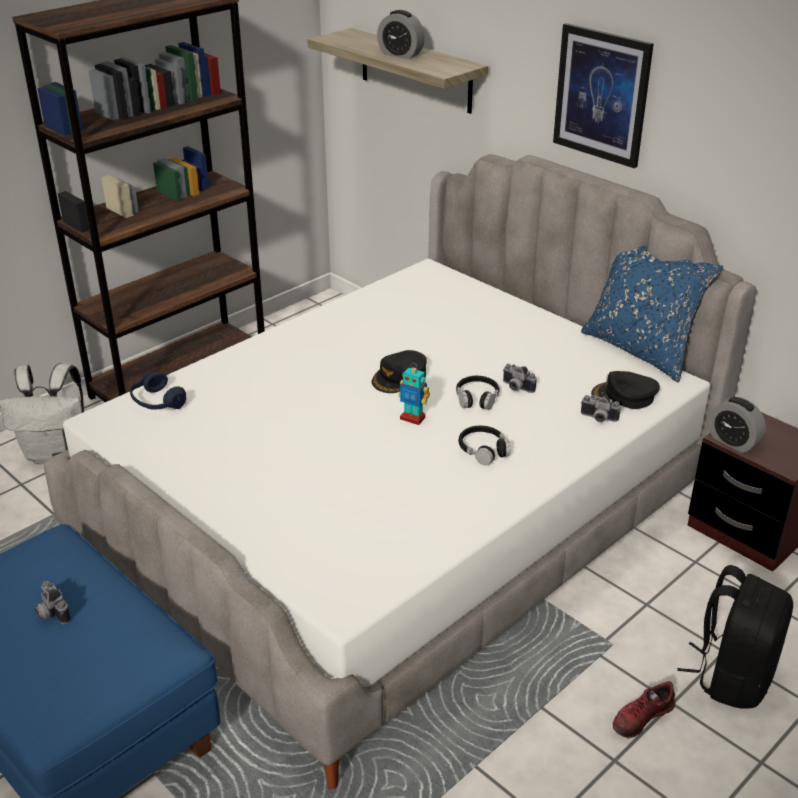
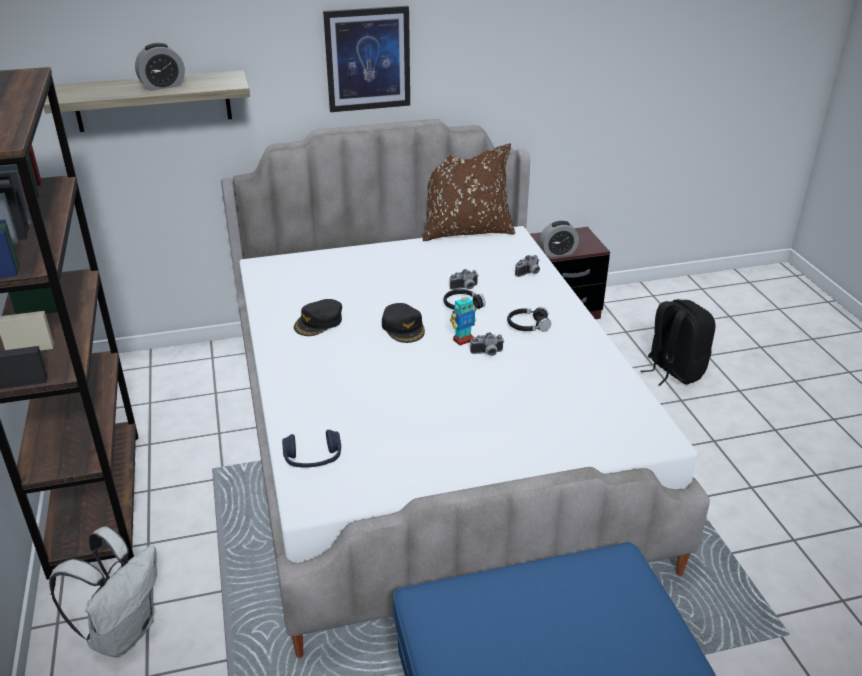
camera: 60 degrees left, 0 degrees up
camera [35,581,71,624] -> camera moved to [470,332,504,356]
blue pillow [581,245,723,382] -> brown pillow [423,144,515,241]
black cap [591,371,660,409] -> black cap moved to [294,299,342,336]
shoe [613,681,675,739] -> none

